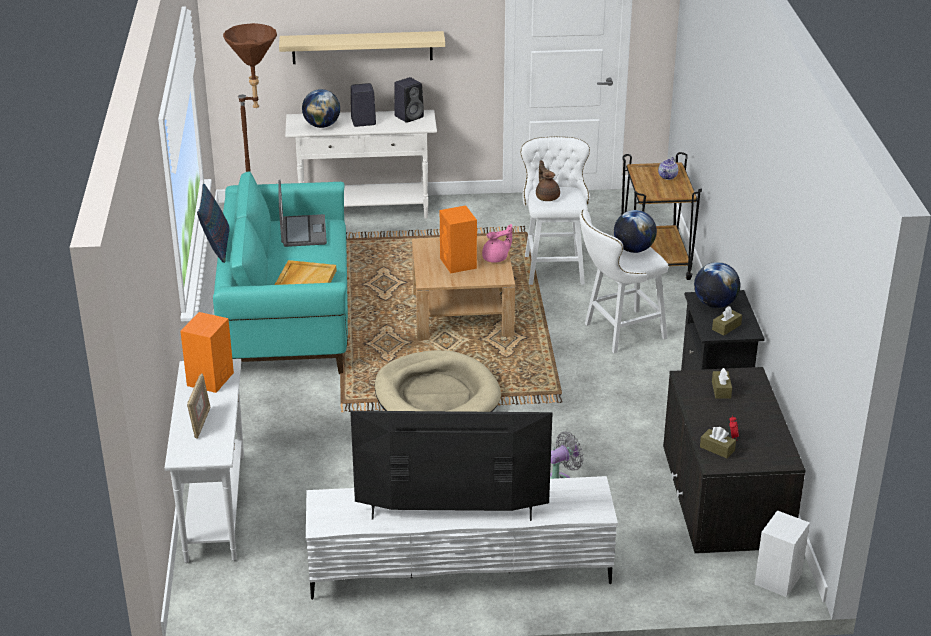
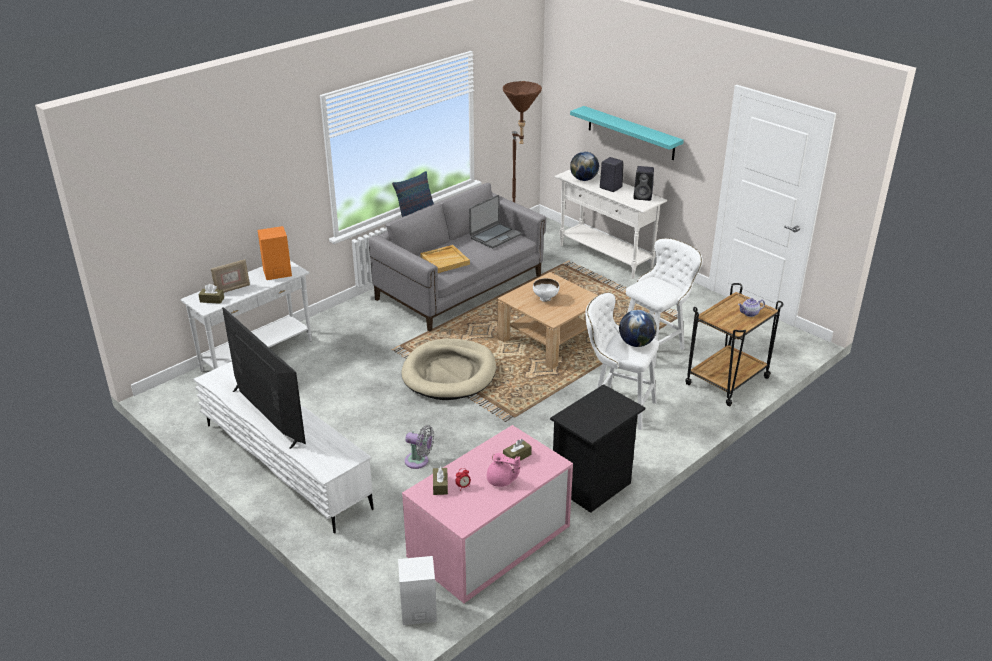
camera: 50 degrees right, 0 degrees up
turquoise sofa [213,172,348,374] -> grey sofa [369,183,546,331]
beige shelf [279,31,445,64] -> turquoise shelf [570,106,684,160]
orange speaker [440,205,477,273] -> white bowl [533,278,559,302]
pink teapot [482,224,512,263] -> pink teapot moved to [487,453,520,487]
brown teapot [536,160,560,201] -> none
black cabinet [663,367,805,554] -> pink cabinet [402,425,573,603]
globe [694,262,740,308] -> none
brown tissue box [712,306,742,336] -> brown tissue box moved to [199,284,224,304]

